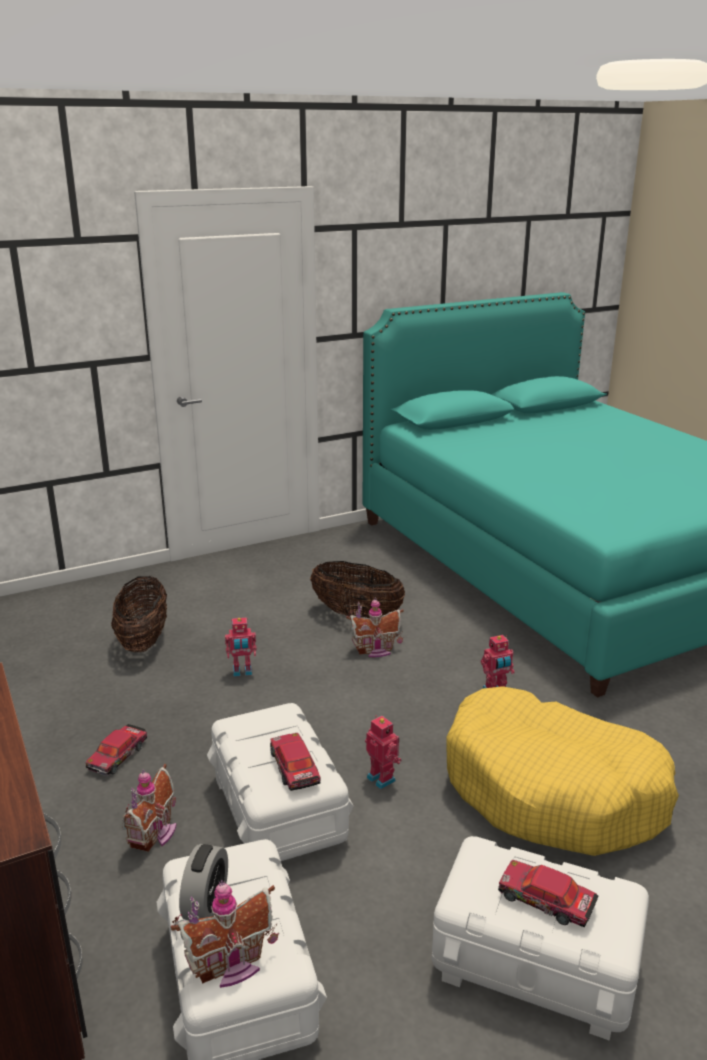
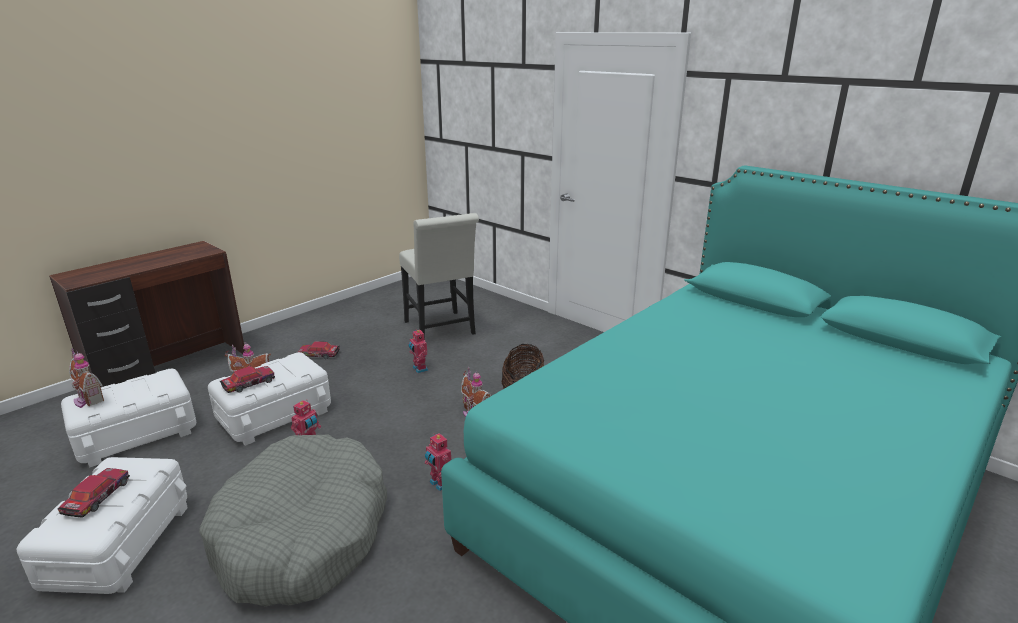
camera: 70 degrees right, 0 degrees up
basket [111,576,167,652] -> white chair [399,213,479,340]
alarm clock [179,844,228,920] -> none
yellow dog bed [446,686,679,856] -> grey dog bed [199,435,387,606]

